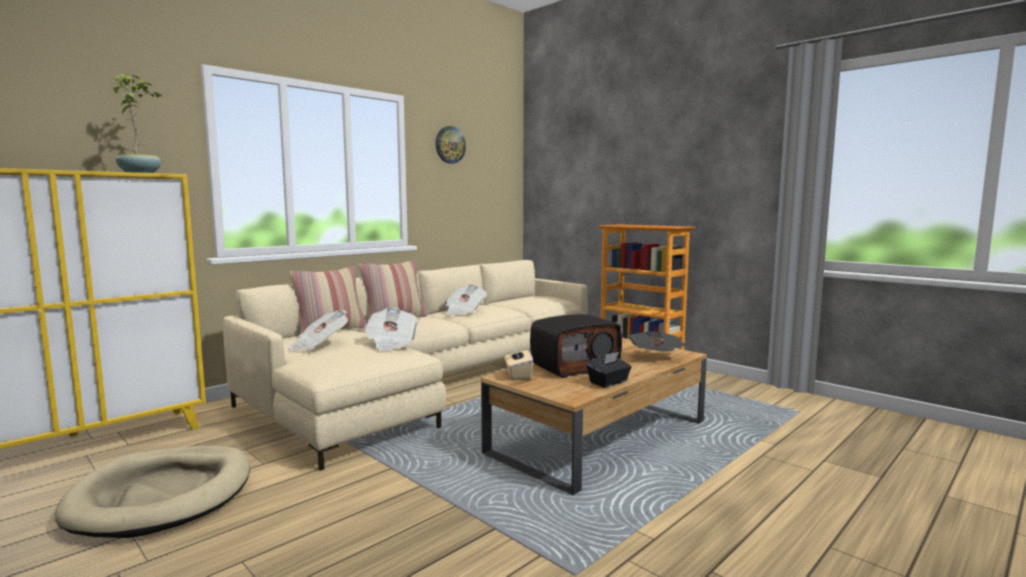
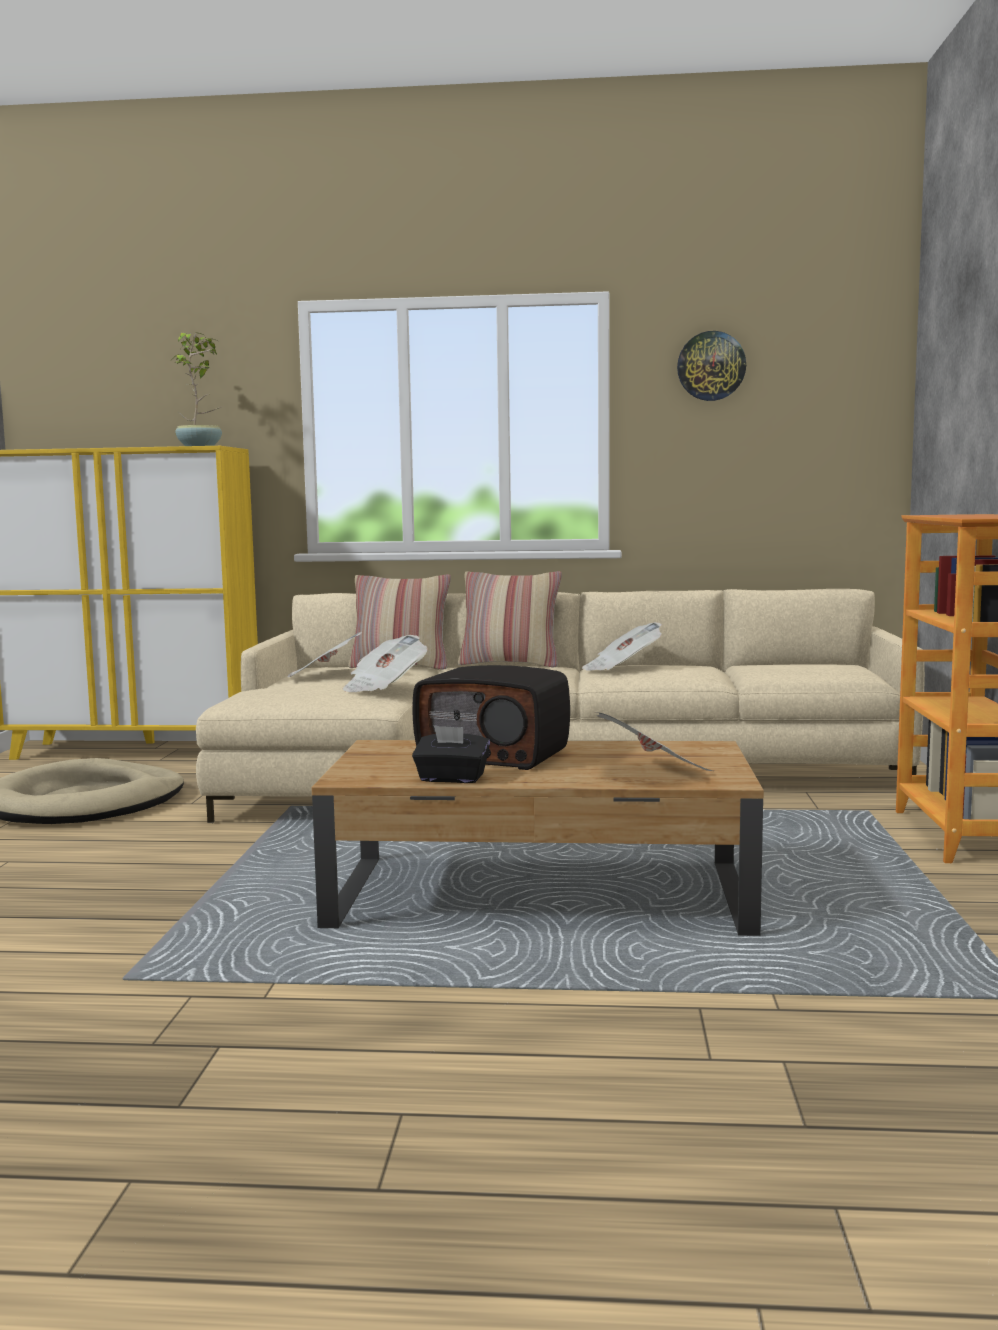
camera: 50 degrees right, 0 degrees up
beige tissue box [504,345,533,380] -> none

